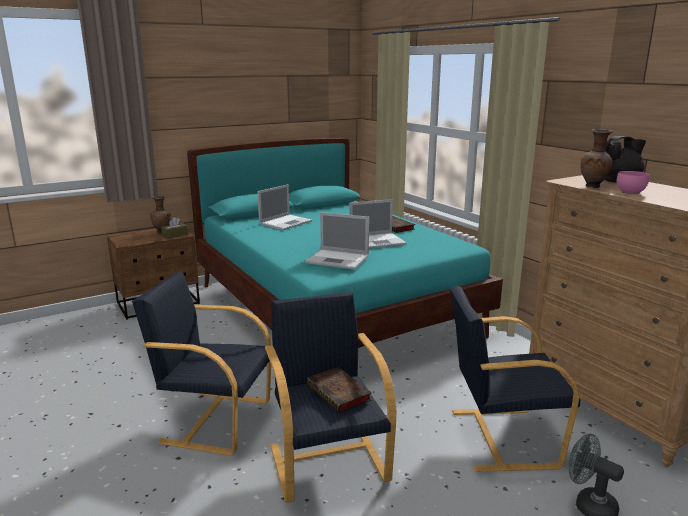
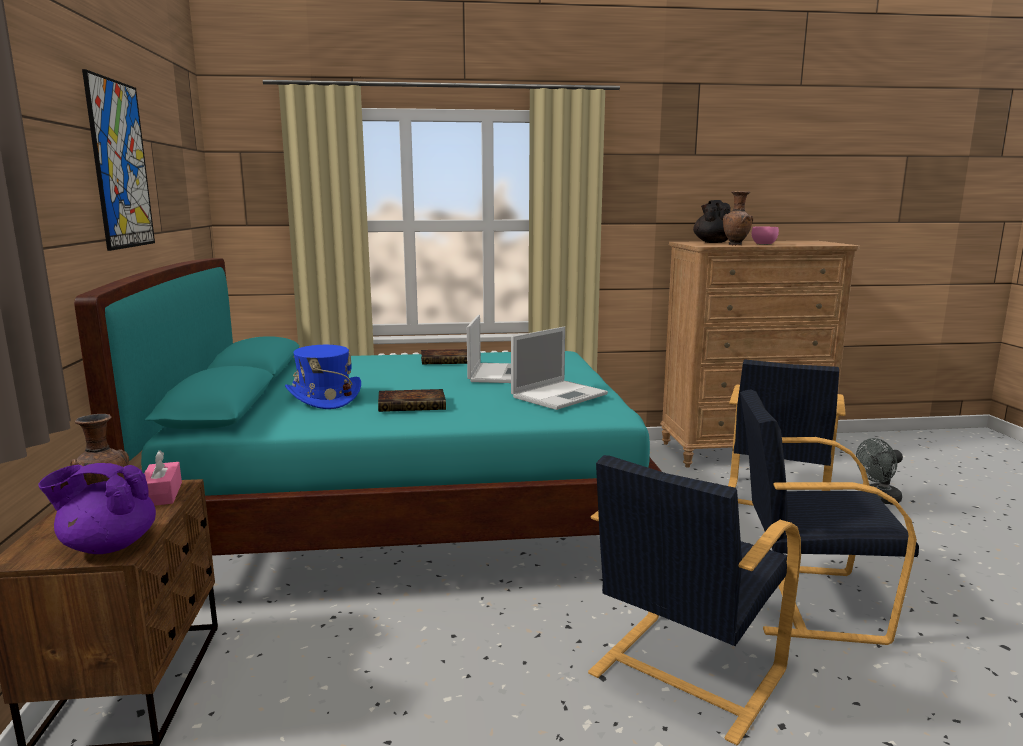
camera: 65 degrees left, 5 degrees down
brown tissue box [161,217,188,239] -> pink tissue box [144,450,182,506]
laptop [258,184,312,230] -> blue hat [285,345,361,409]
book [307,367,372,413] -> book moved to [378,389,446,412]
none -> purple teapot [38,463,156,554]
none -> picture [82,69,155,251]

